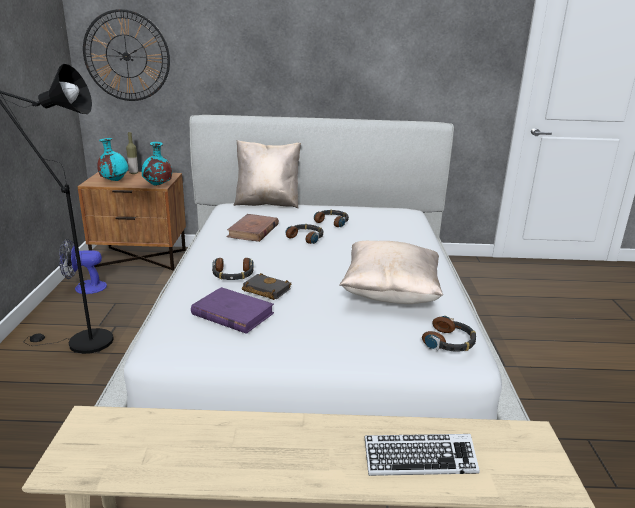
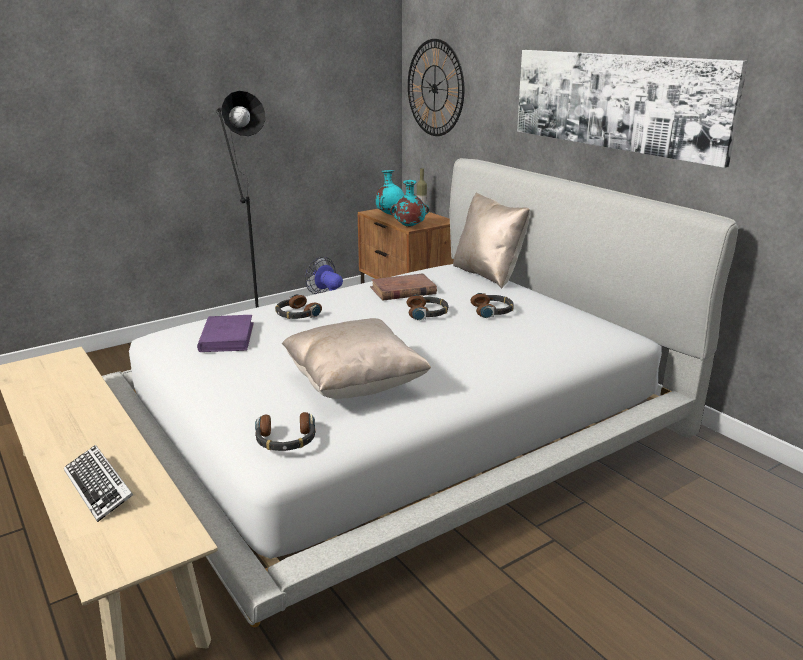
camera: 55 degrees right, 0 degrees up
black book [242,273,291,300] -> none
none -> picture [517,50,748,168]

